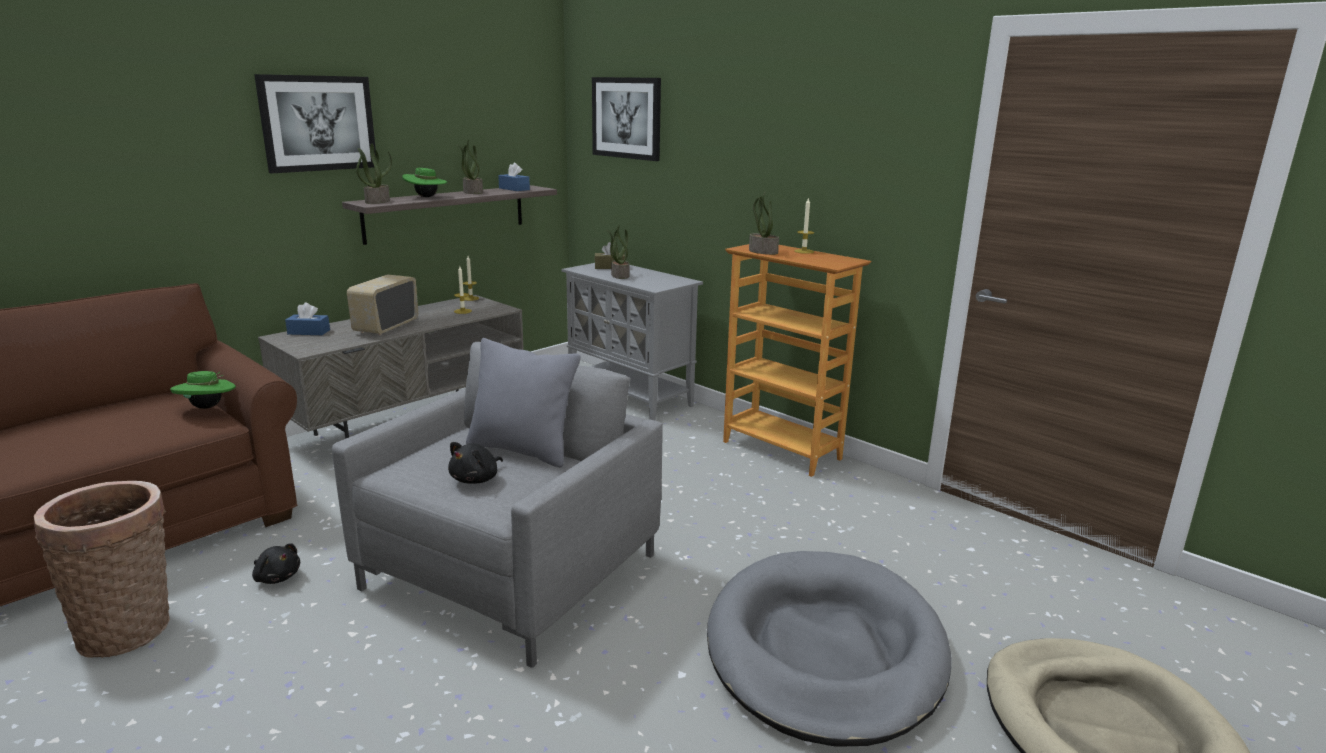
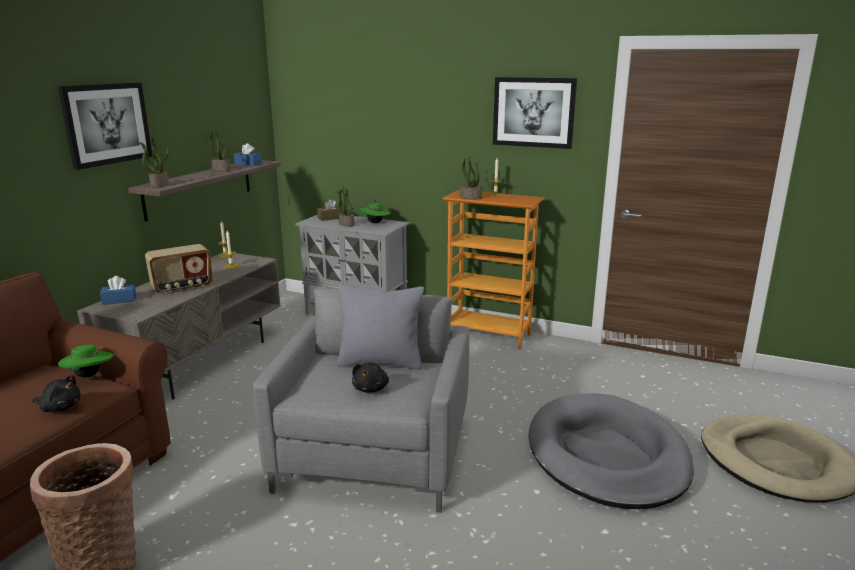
camera: 20 degrees left, 0 degrees up
black plush toy [252,543,300,584] -> black plush toy moved to [32,375,81,412]
radio [347,274,418,335] -> radio turned 120 degrees counterclockwise [145,244,213,294]
green hat [402,168,447,197] -> green hat moved to [360,202,391,223]
picture [592,77,661,161] -> picture moved to [493,77,577,149]

